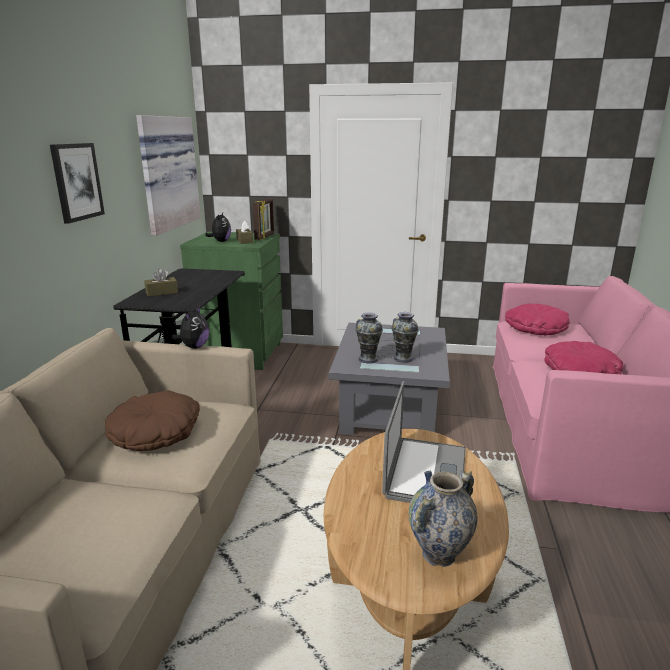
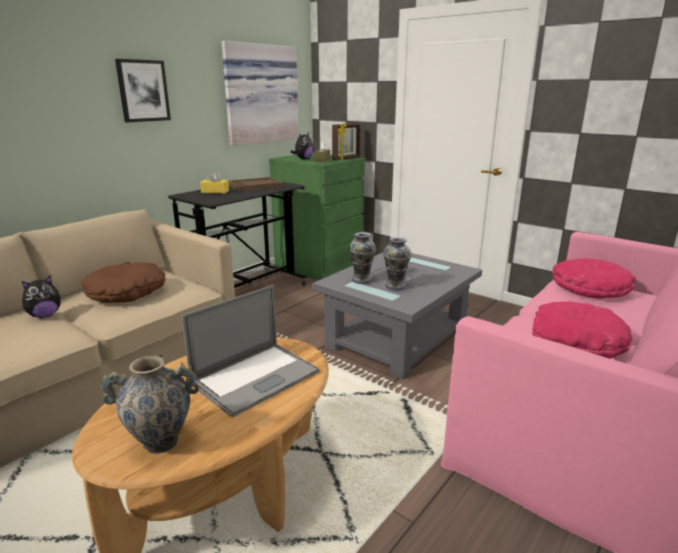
camera: 30 degrees right, 0 degrees up
brown tissue box [144,269,178,297] -> yellow tissue box [200,171,229,193]
plush toy [172,306,209,349] -> plush toy moved to [22,275,61,318]
none -> brown tray [229,177,284,191]

